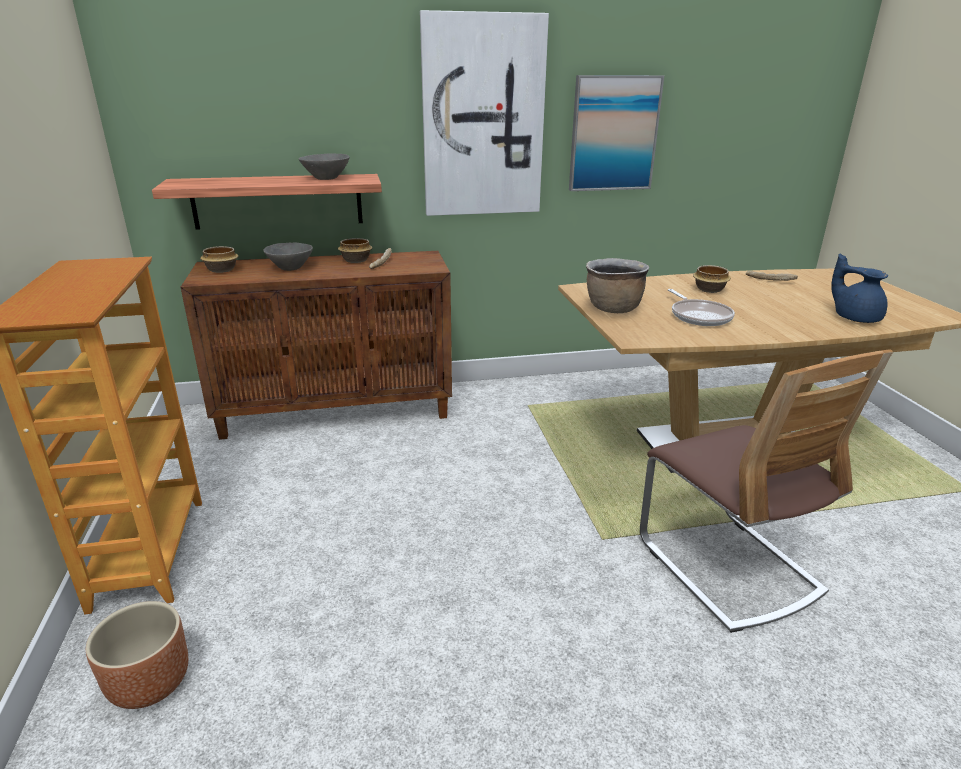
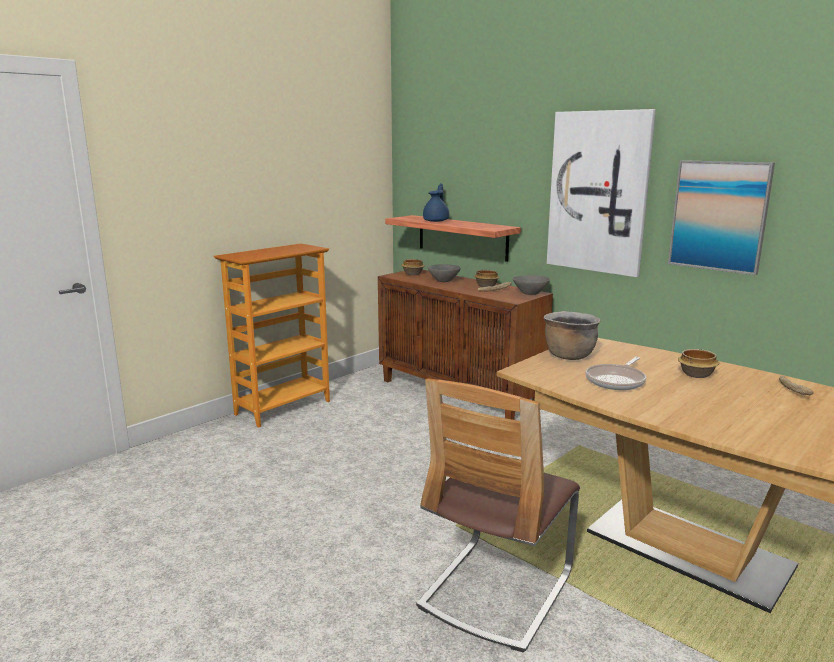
camera: 55 degrees right, 10 degrees down
brown planter [86,601,188,709] -> none
grey bowl [299,154,350,180] -> grey bowl moved to [512,275,550,295]
blue teapot [831,253,888,323] -> blue teapot moved to [423,183,449,222]

